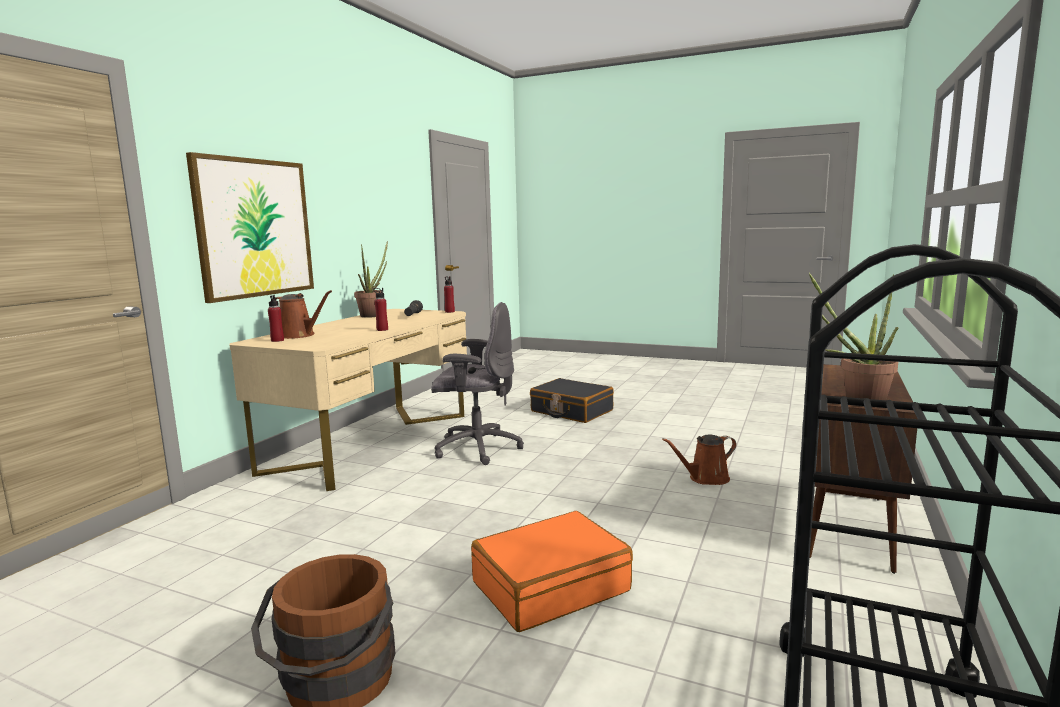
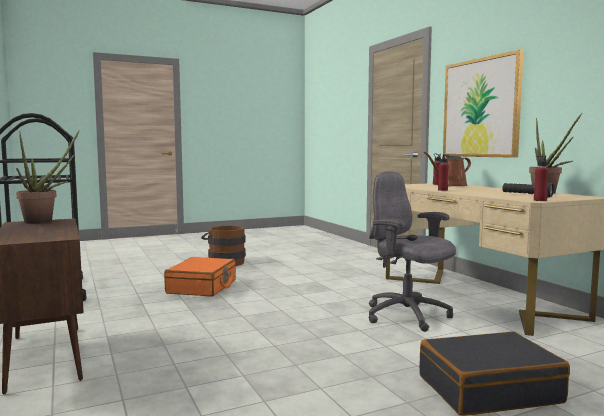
camera: 130 degrees right, 5 degrees down
grey office chair [431,302,524,465] -> grey office chair turned 90 degrees clockwise [369,171,456,332]
brown watering can [662,435,737,485] -> none

